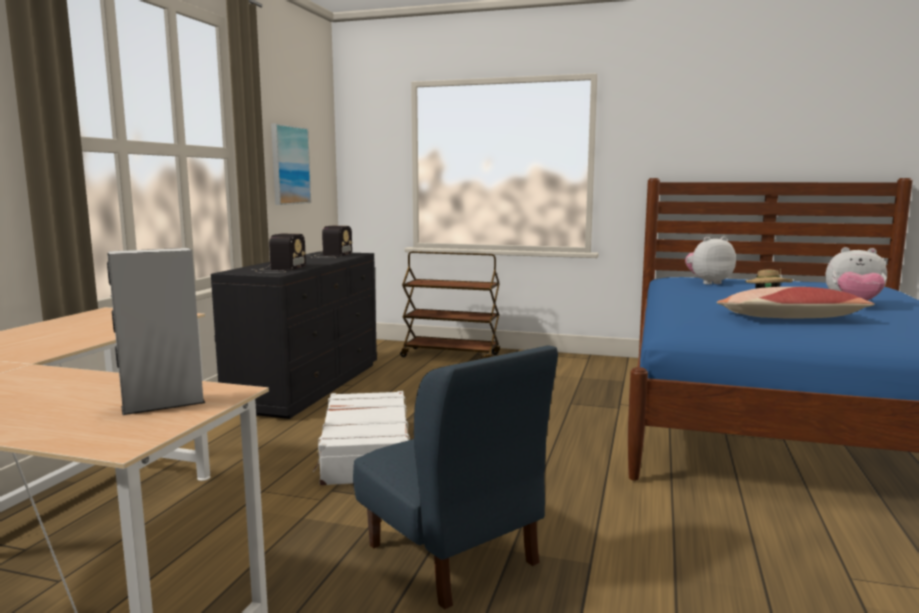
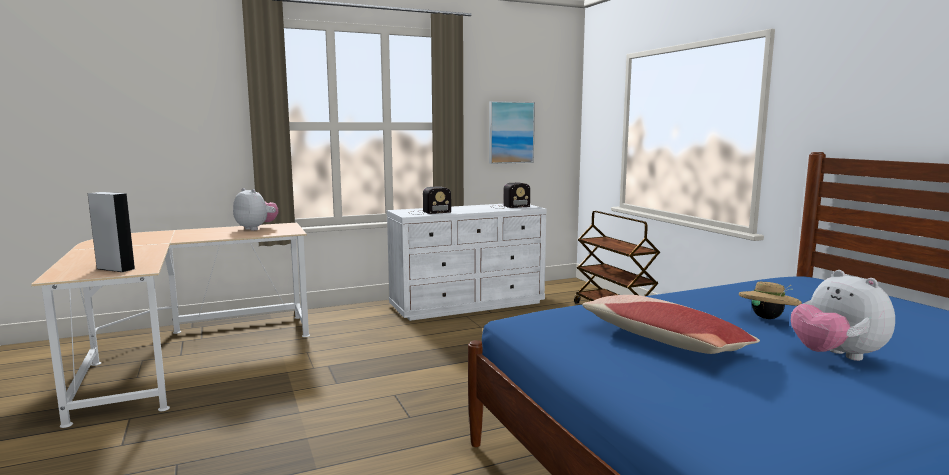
camera: 50 degrees right, 0 degrees up
black dresser [211,252,377,419] -> white dresser [387,204,547,321]
white suitcase [313,391,410,485] -> none
blue chair [353,345,558,610] -> none
plush toy [685,237,736,285] -> plush toy moved to [233,188,279,231]

